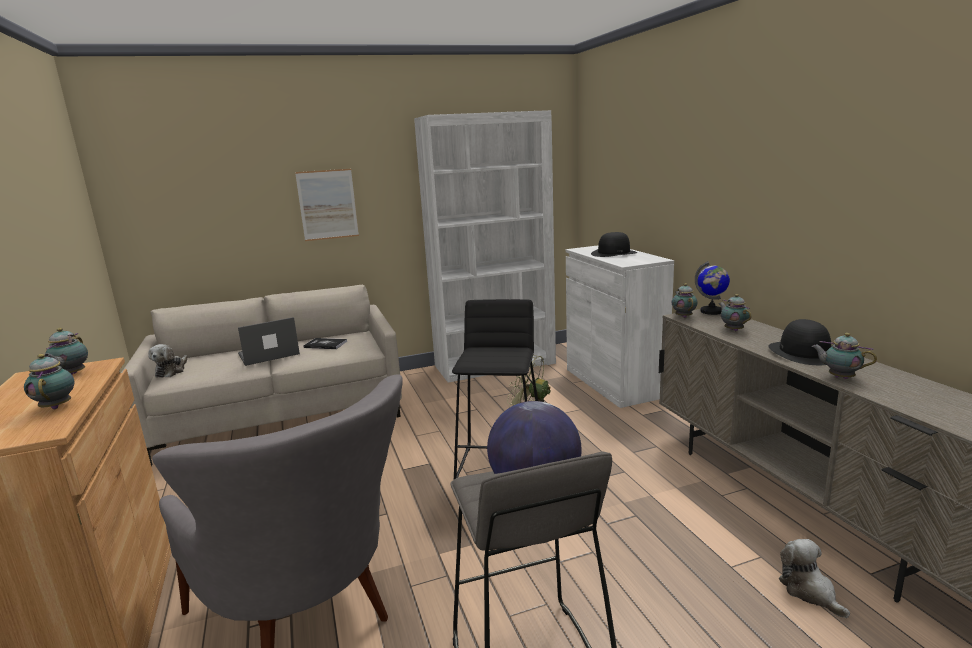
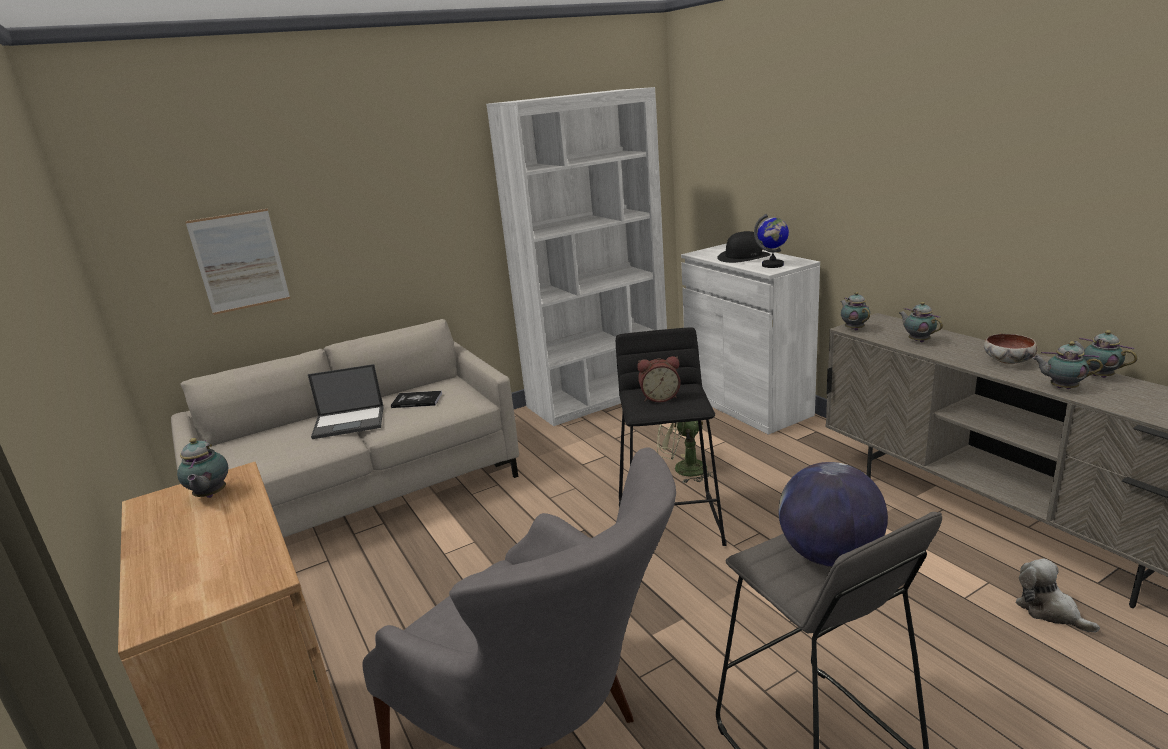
camera: 10 degrees left, 5 degrees up
teapot [24,354,74,409] -> teapot moved to [1074,330,1137,378]
plush toy [148,344,188,378] -> none
laptop [238,317,300,366] -> laptop turned 150 degrees counterclockwise [308,364,384,439]
picture [295,169,359,241] -> picture moved to [185,209,290,315]
globe [695,261,730,315] -> globe moved to [754,214,789,268]
black hat [768,319,832,365] -> bowl [984,334,1038,364]
none -> alarm clock [637,356,681,402]

